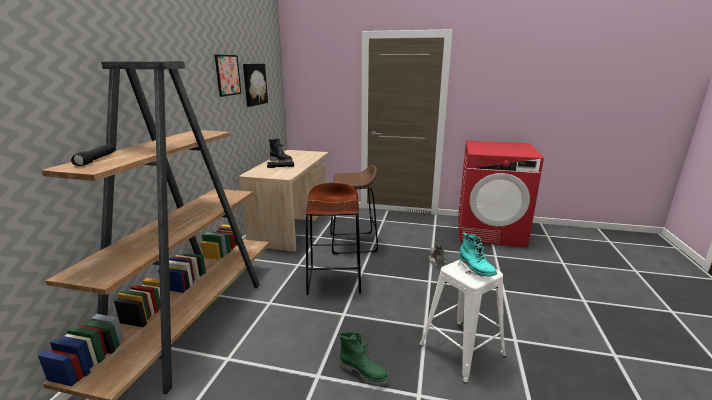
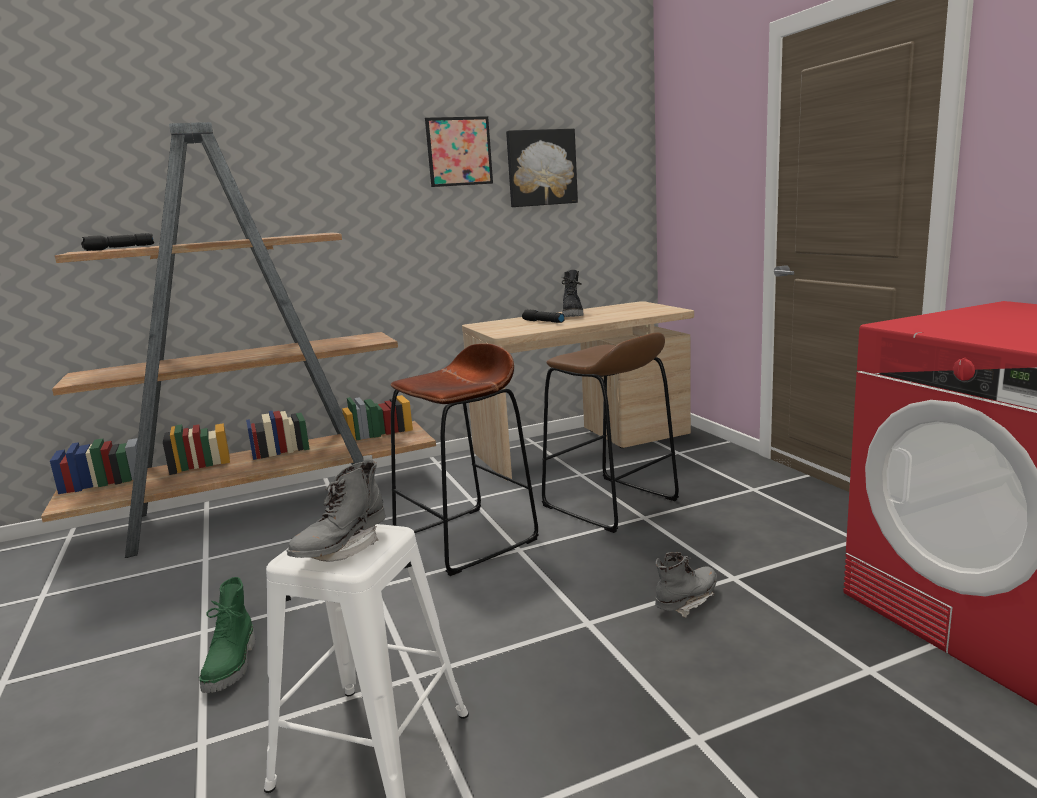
camera: 55 degrees right, 5 degrees down
turquoise boot [459,233,497,276] -> grey boot [287,455,386,562]

